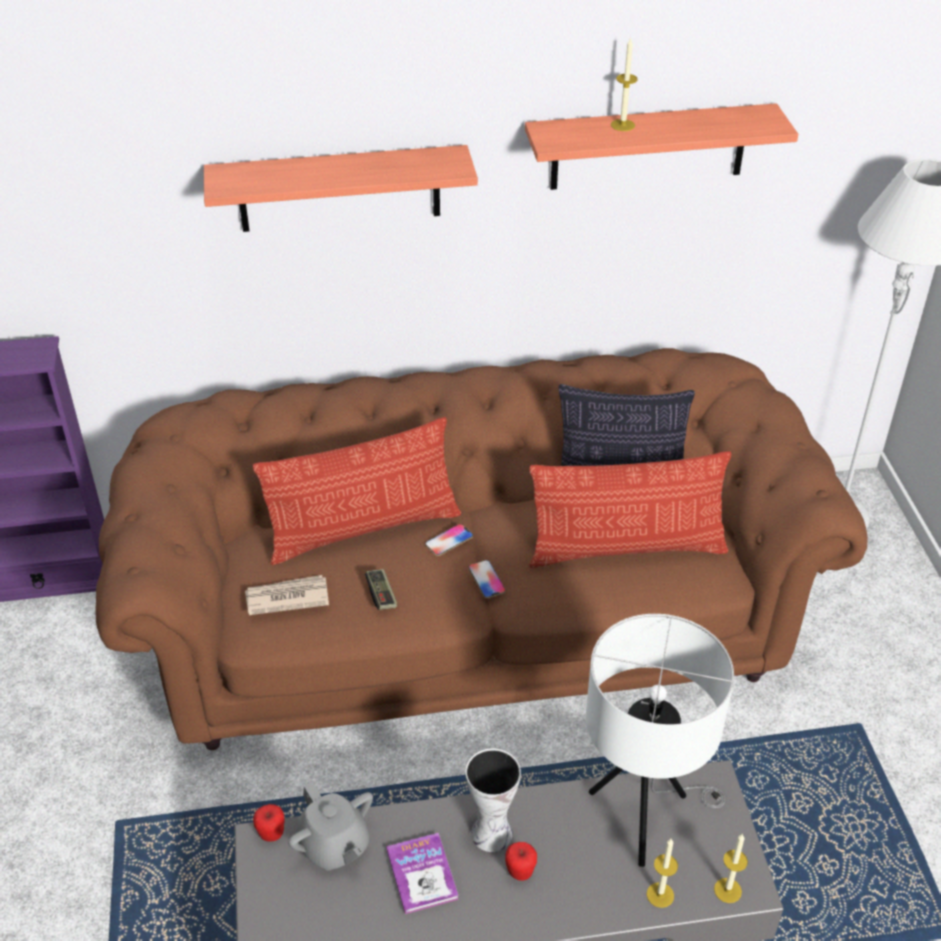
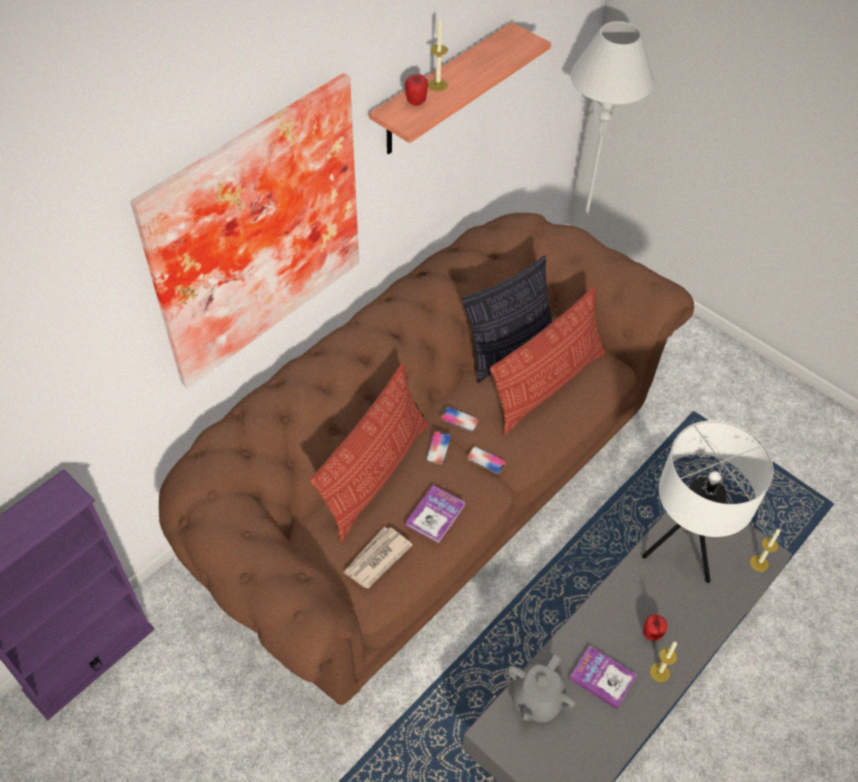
camera: 40 degrees left, 10 degrees up
shelf [204,145,478,232] -> picture [130,73,359,388]
apple [253,804,285,842] -> apple moved to [405,74,428,106]
grey teapot [288,782,373,870] -> grey teapot turned 105 degrees clockwise [508,655,575,723]
game controller [365,569,398,610] -> book [405,485,466,544]
vase [465,748,521,852] -> none
candle [646,839,678,908] -> candle moved to [650,642,677,682]
none -> phone [441,407,479,432]

